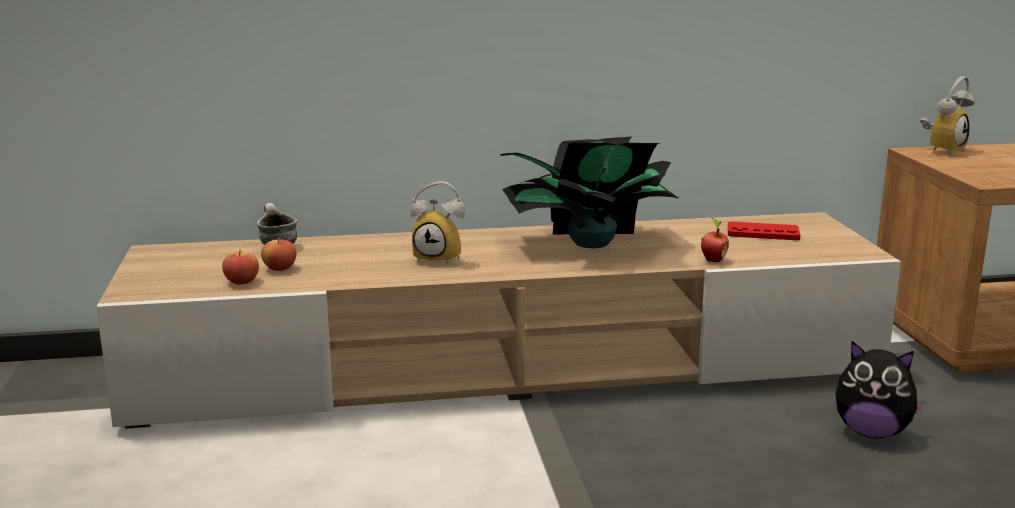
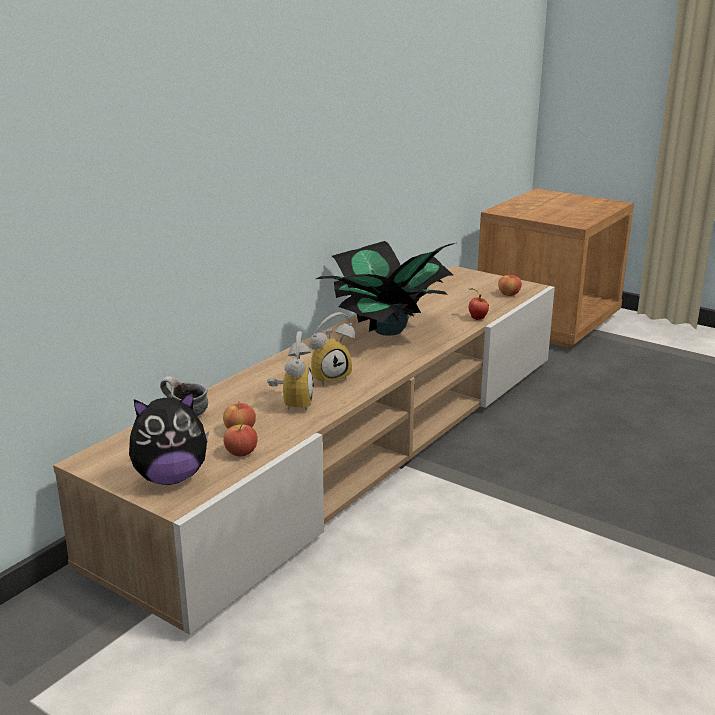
camera: 45 degrees left, 5 degrees up
red game controller [728,222,800,240] -> none
plush toy [835,341,926,438] -> plush toy moved to [129,390,209,485]
alarm clock [920,76,975,156] -> alarm clock moved to [267,331,314,412]
none -> apple [498,272,522,296]

